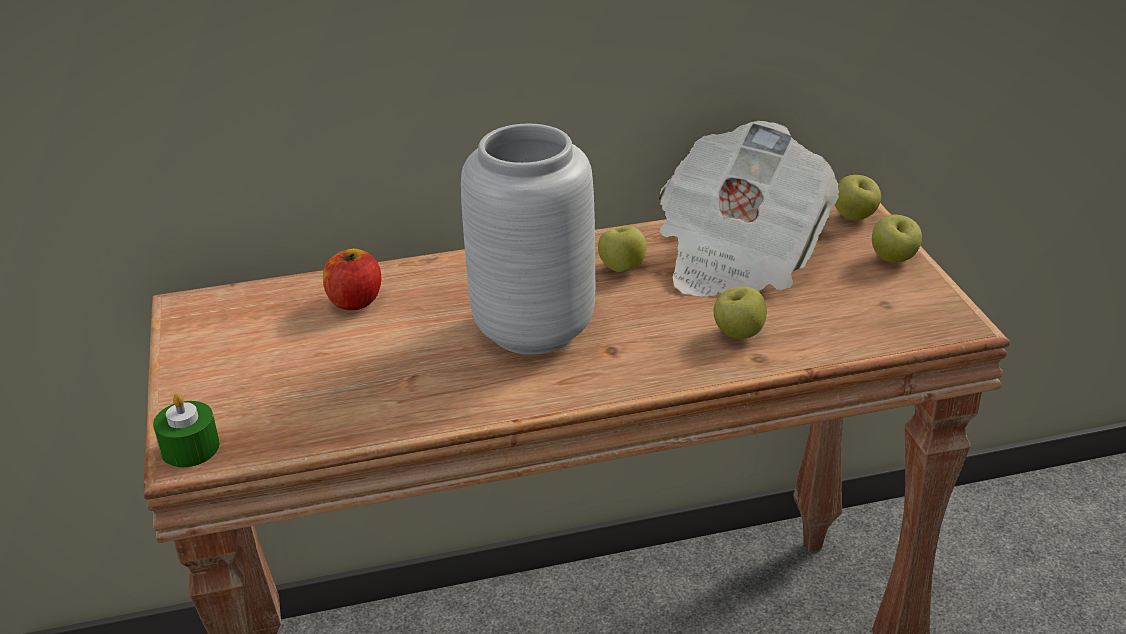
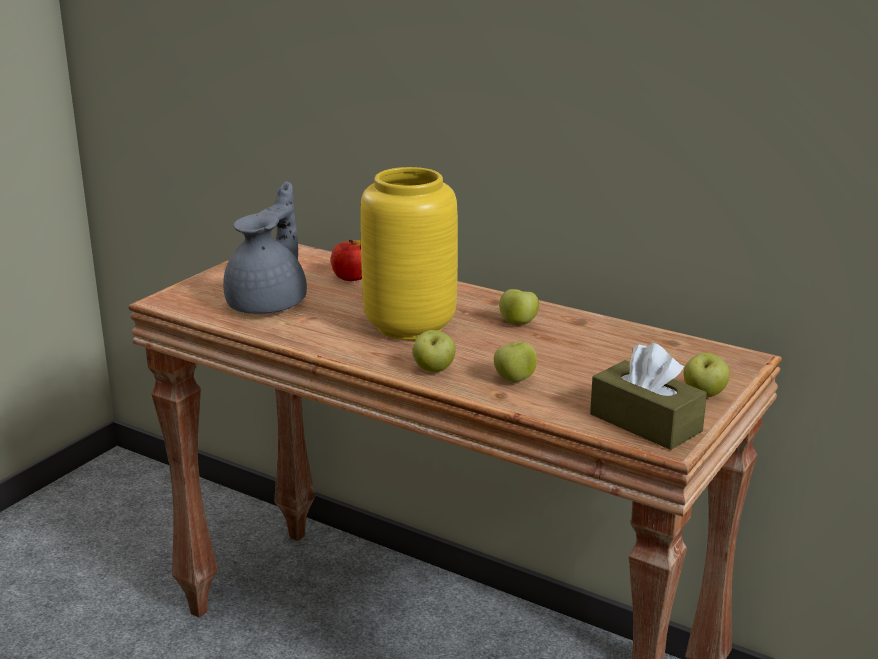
camera: 45 degrees right, 10 degrees down
green candle [153,393,220,467] -> none
grey vase [461,123,595,355] -> yellow vase [360,167,458,340]
newspaper [659,121,839,297] -> none
apple [835,175,881,220] -> apple moved to [413,330,456,372]
none -> grey teapot [223,181,307,314]
none -> brown tissue box [590,343,707,450]

